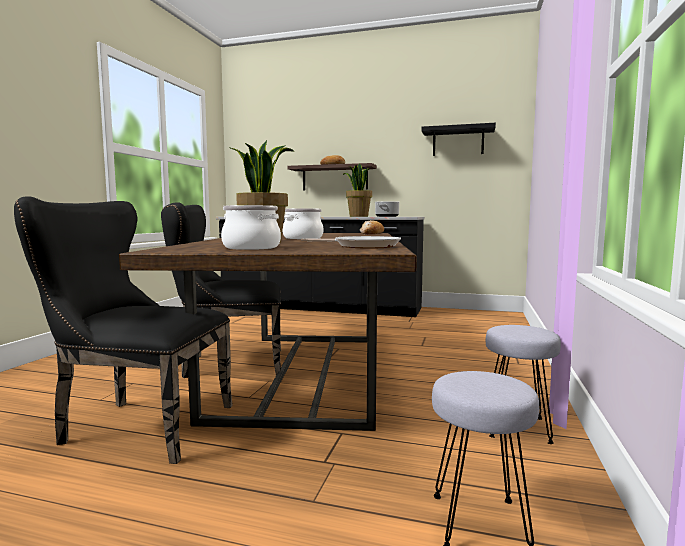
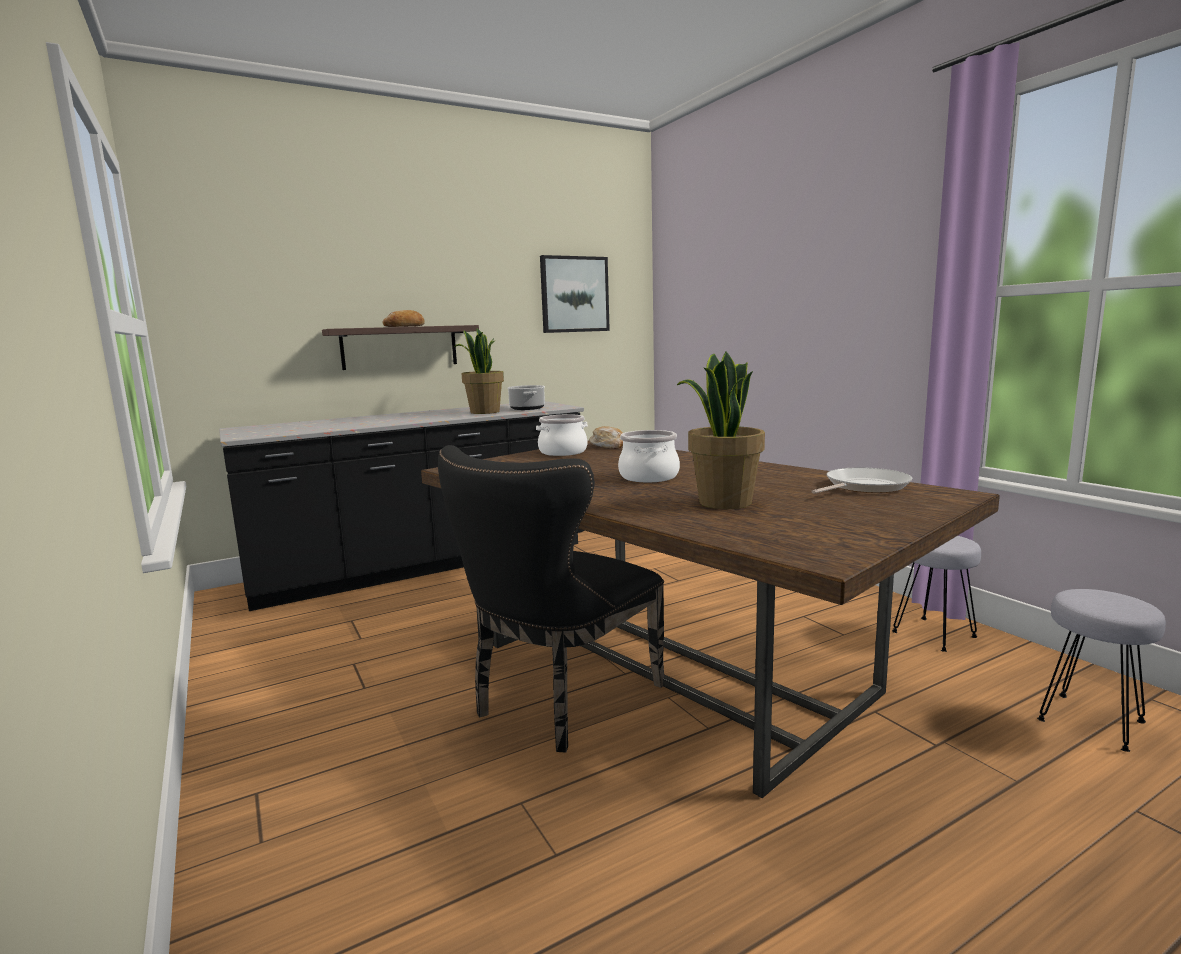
camera: 45 degrees left, 5 degrees up
black chair [14,196,233,464] -> none
cooking pot [221,205,281,250] -> cooking pot moved to [536,414,588,456]
black shelf [422,123,496,156] -> picture [540,255,610,333]

